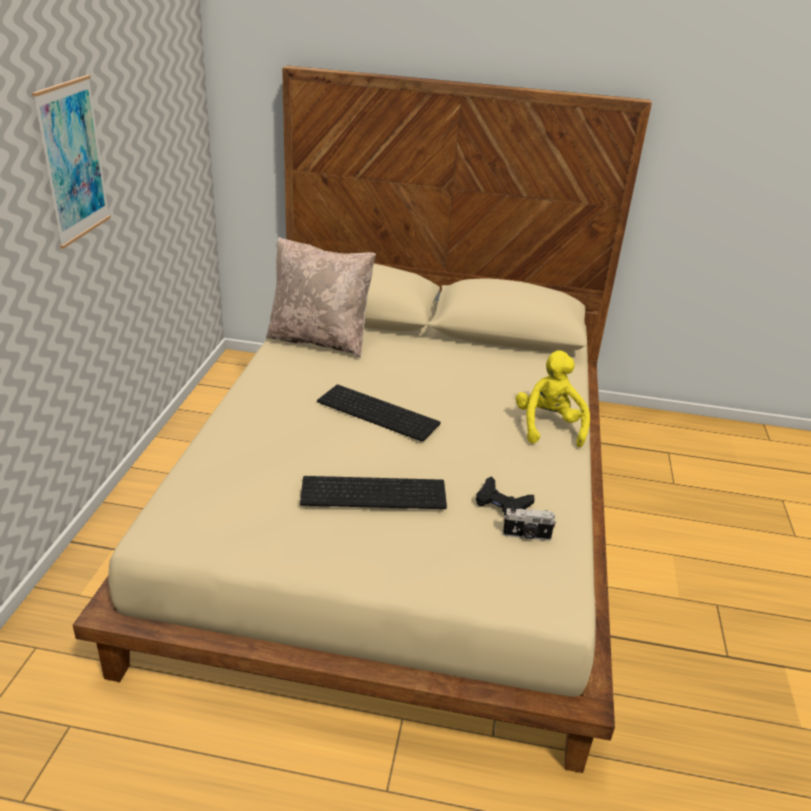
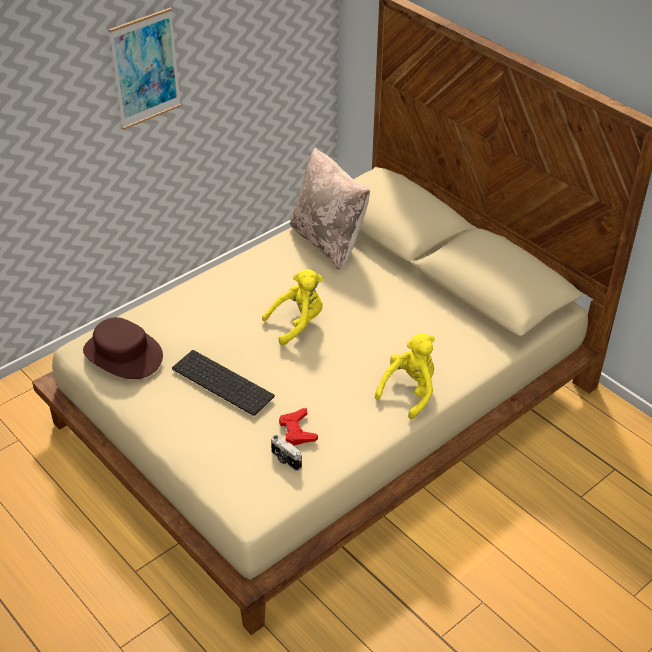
camera: 40 degrees right, 10 degrees up
keyboard [317,385,441,442] -> yellow plush toy [262,269,323,346]
black game controller [476,476,534,516] -> red game controller [279,408,318,446]
none -> brown hat [83,317,163,379]

